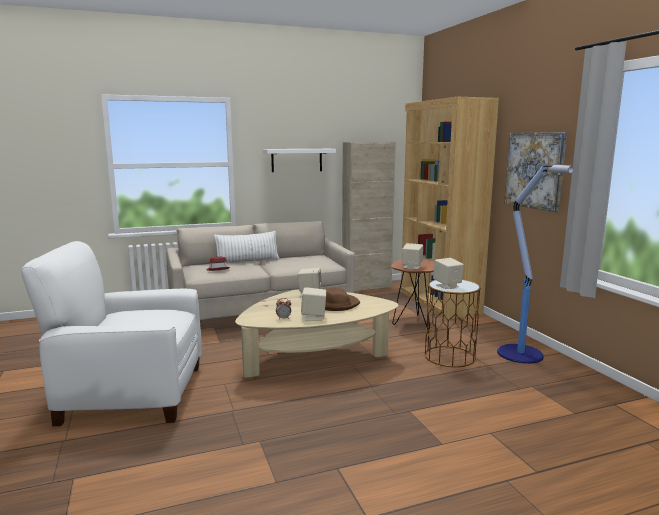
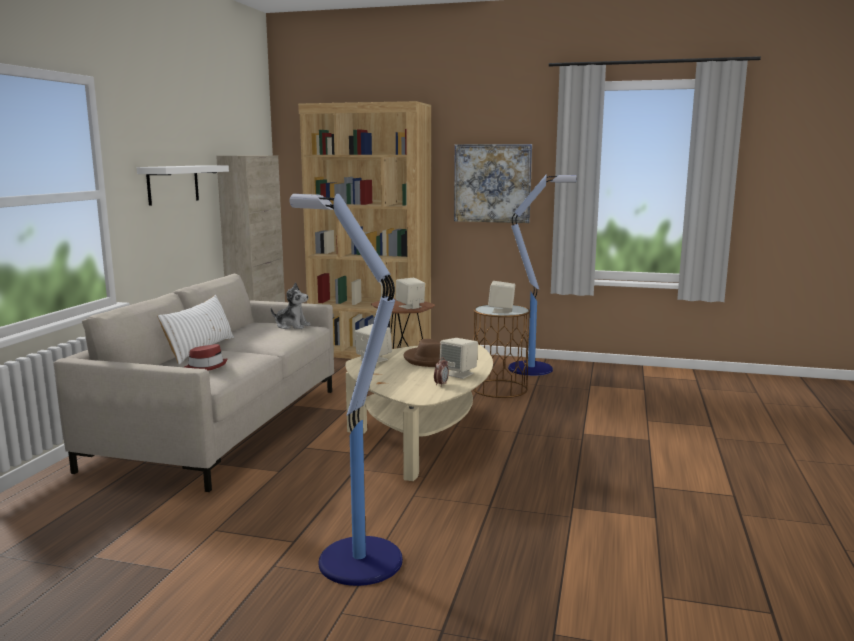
camera: 55 degrees left, 0 degrees up
white armchair [21,241,202,426] -> floor lamp [290,193,403,586]
none -> plush toy [271,282,311,329]

